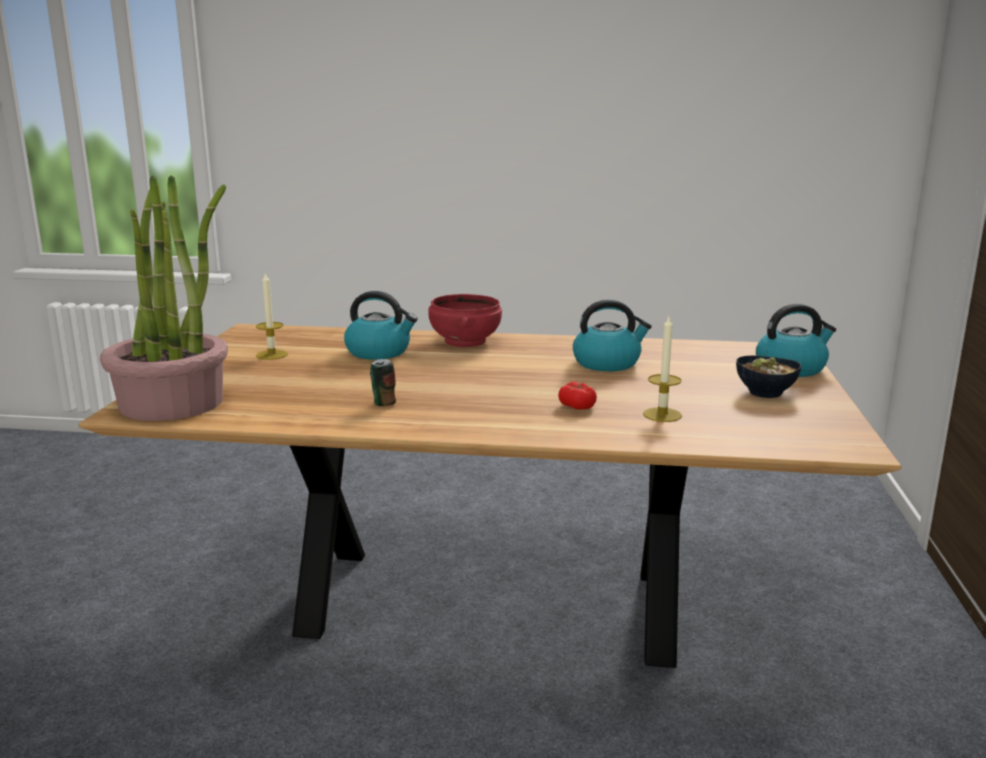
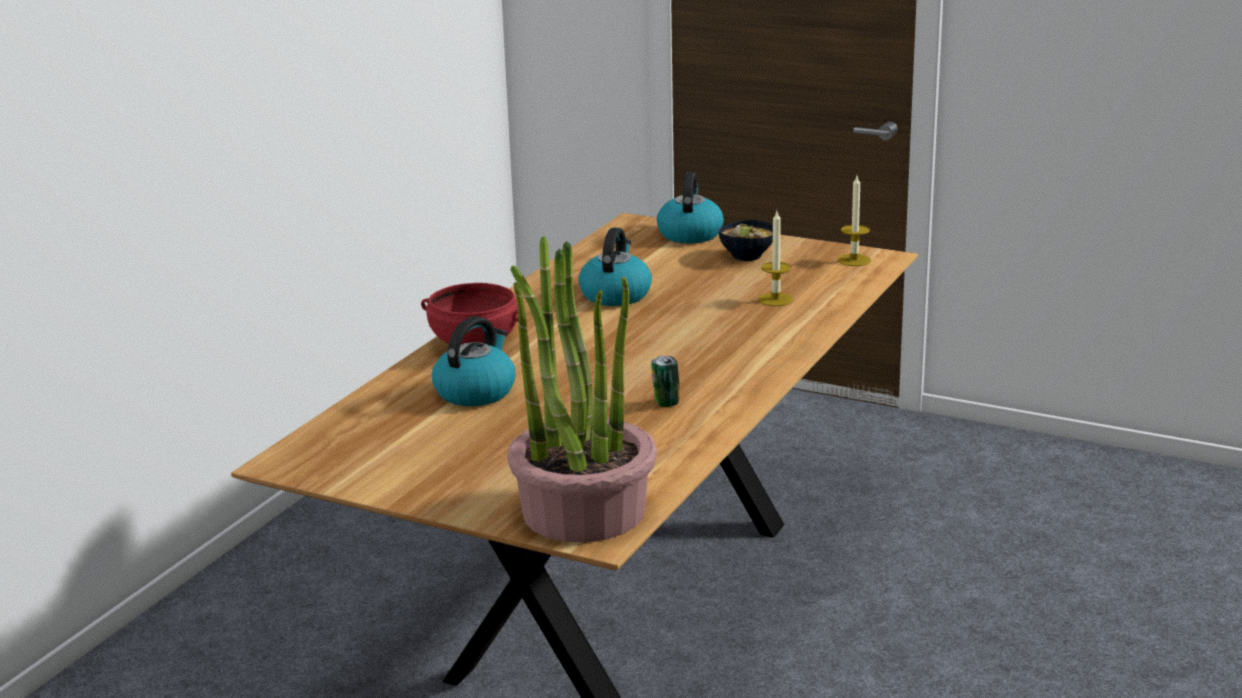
camera: 70 degrees left, 5 degrees up
candle [256,273,288,360] -> candle moved to [838,176,871,266]
tomato [558,382,597,410] -> none

